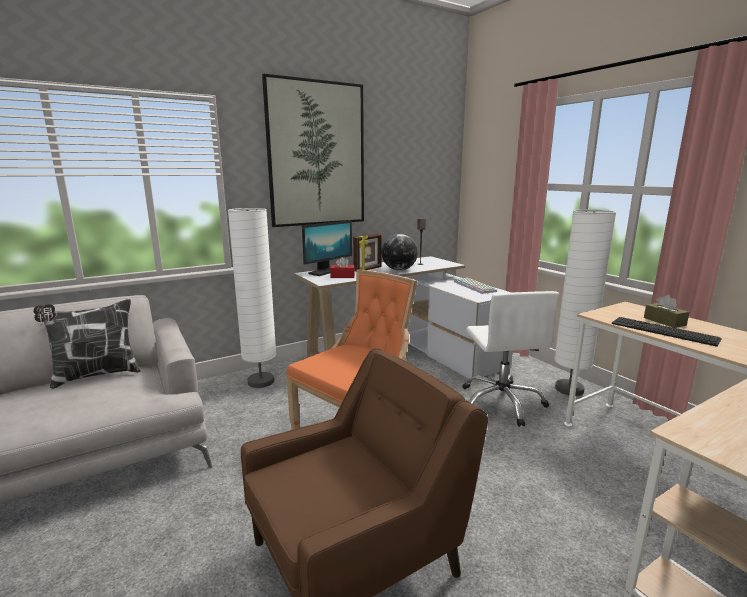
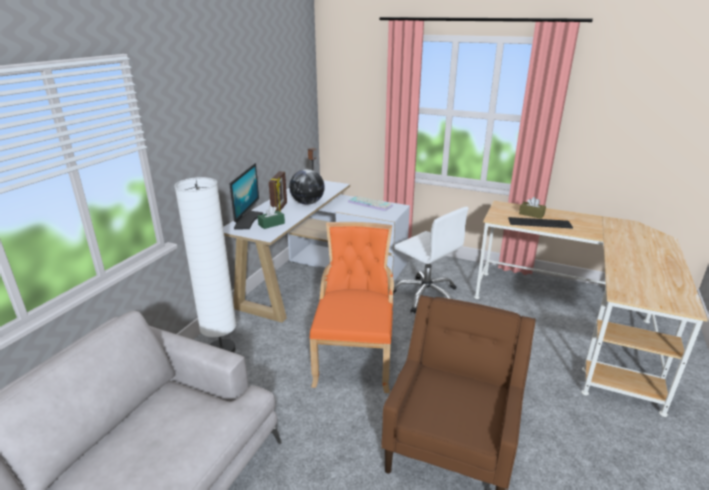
camera: 35 degrees left, 10 degrees up
pillow [33,299,141,389] -> none
picture [262,74,364,227] -> none
red tissue box [330,257,355,278] -> green tissue box [258,206,285,229]
white floor lamp [554,209,616,396] -> none

